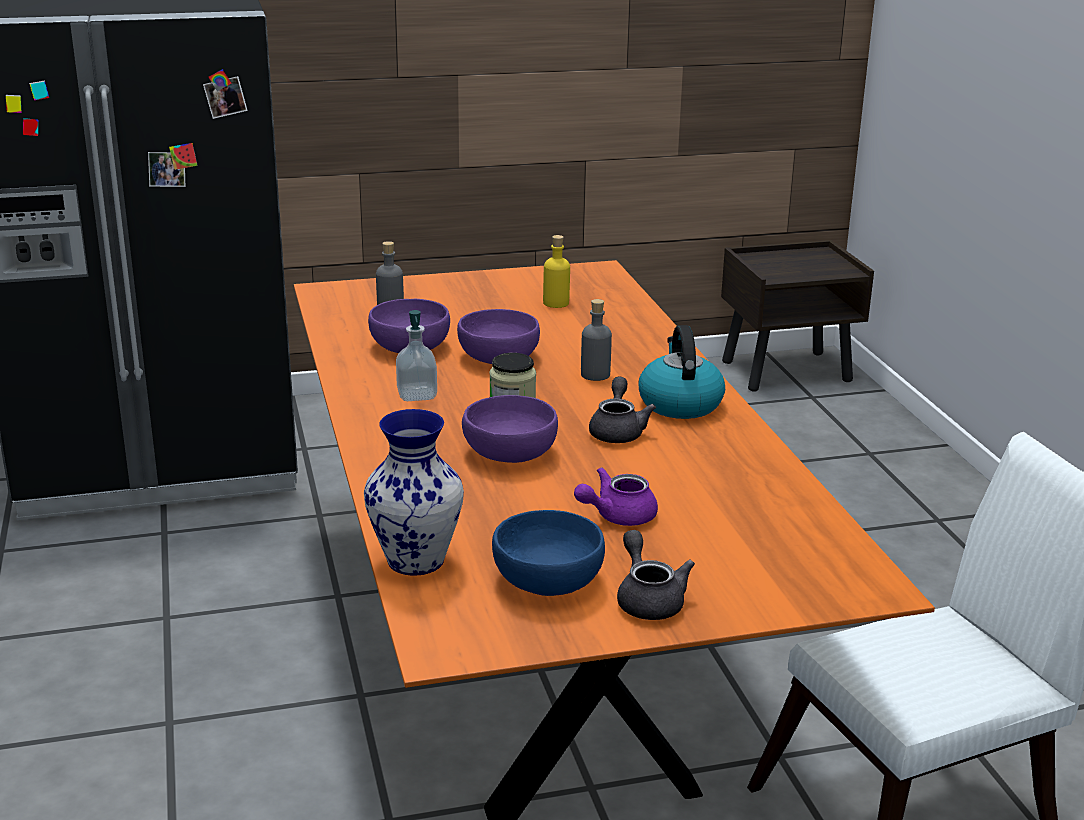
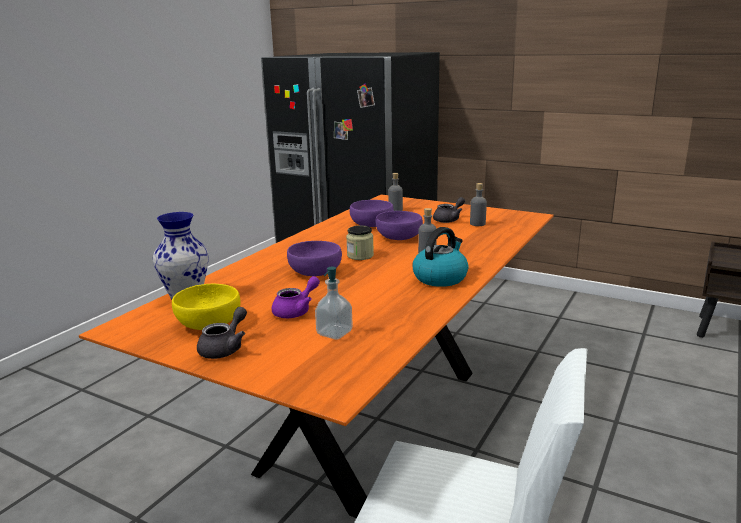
camera: 45 degrees right, 5 degrees down
soap dispenser [396,310,437,401] -> soap dispenser moved to [315,267,353,340]
blue bowl [492,510,605,596] -> yellow bowl [172,284,241,330]
yellow bottle [543,235,570,308] -> grey bottle [470,183,487,226]
purple teapot [574,467,658,526] -> purple teapot turned 120 degrees clockwise [272,276,320,318]
grey teapot [589,376,656,443] -> grey teapot moved to [433,197,465,223]

